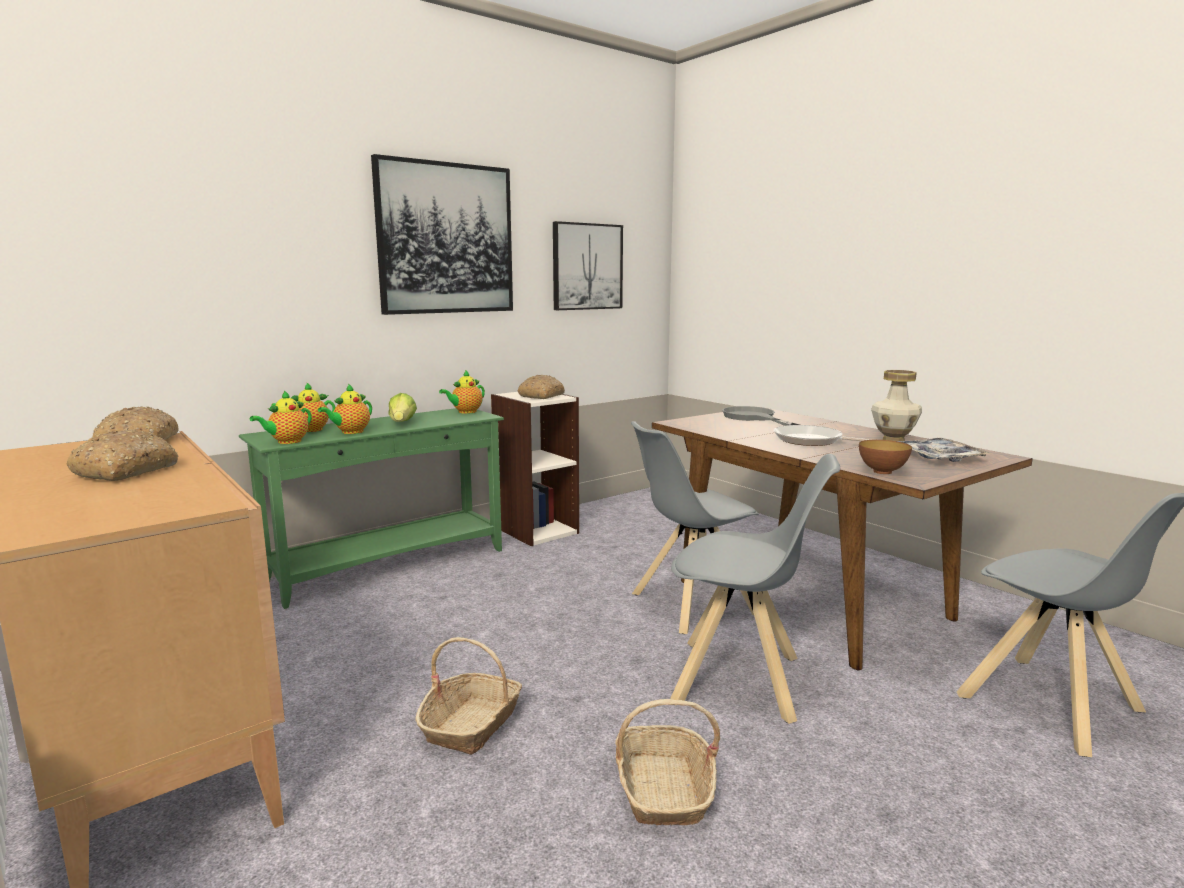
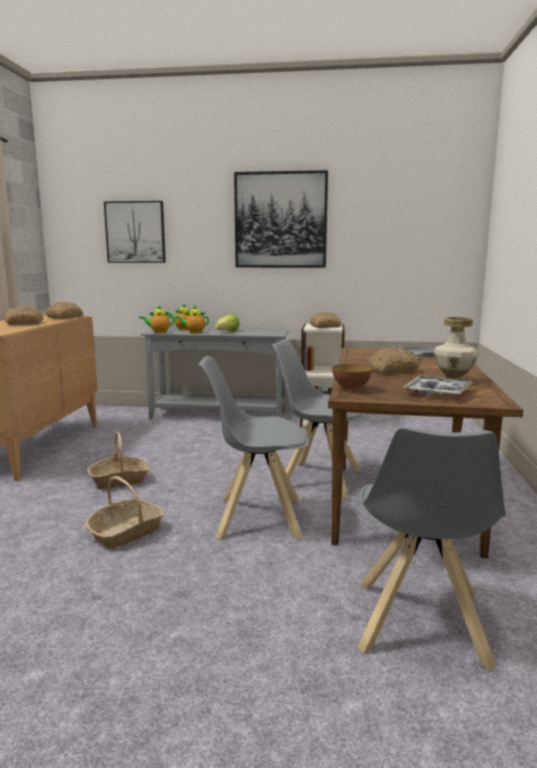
camera: 45 degrees right, 0 degrees up
green console table [239,408,504,609] -> grey console table [141,328,289,420]
teapot [439,370,485,414] -> none
picture [553,221,623,310] -> picture moved to [104,201,166,263]
grey chair [670,454,840,724] -> grey chair turned 120 degrees clockwise [198,356,309,540]
frying pan [774,425,871,446] -> bread [368,347,419,373]

